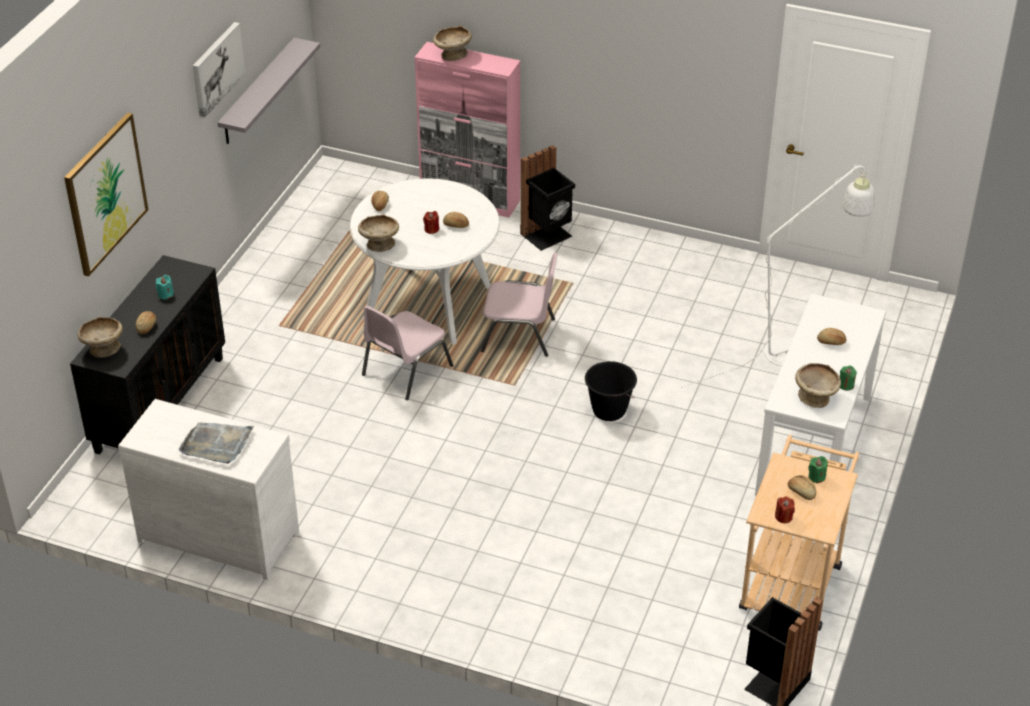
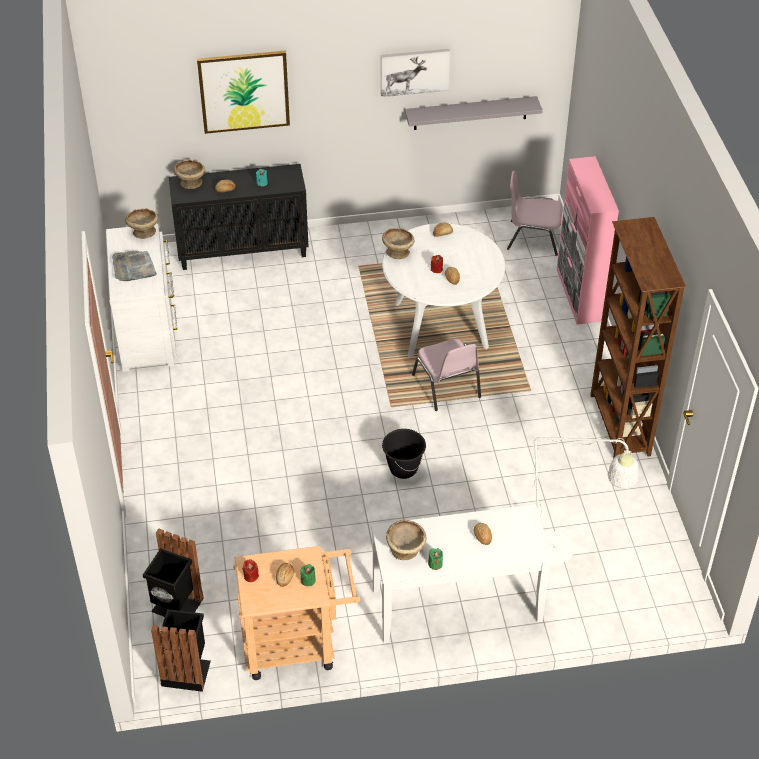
camera: 60 degrees right, 5 degrees up
pink chair [362,306,453,400] -> pink chair moved to [507,171,562,256]
beige bowl [433,25,472,61] -> beige bowl moved to [125,208,158,239]
black trash can [520,145,575,251] -> black trash can moved to [143,529,204,617]
none -> brown bookcase [590,217,686,459]

